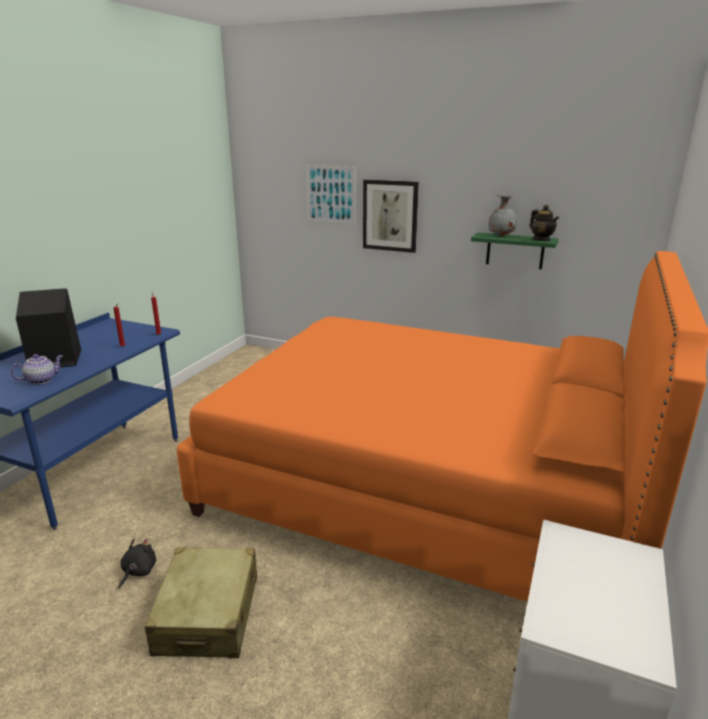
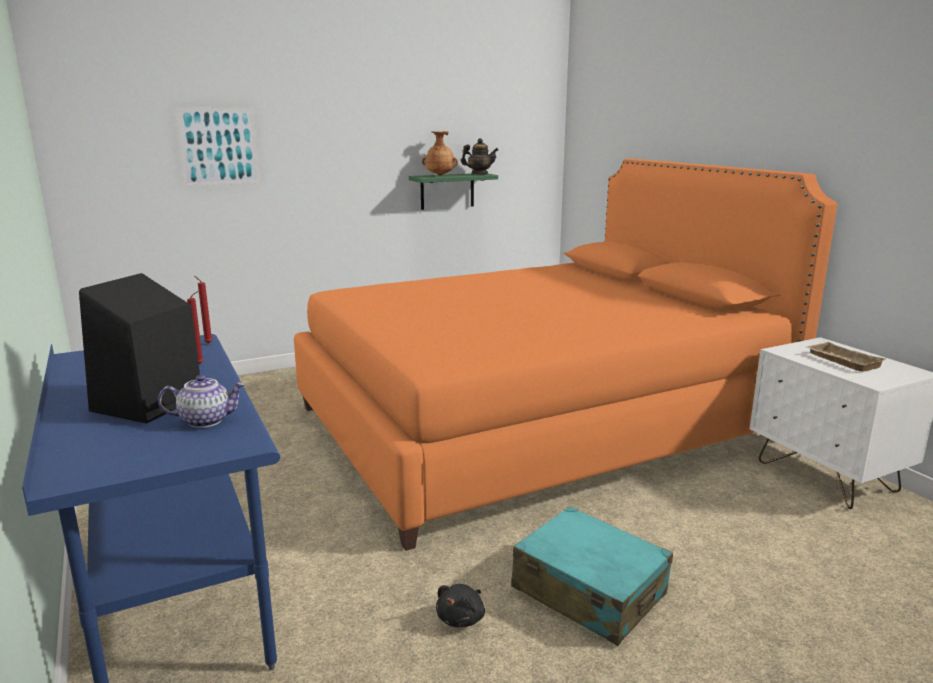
camera: 50 degrees left, 5 degrees down
teapot [11,354,63,384] -> teapot turned 75 degrees clockwise [158,375,246,428]
black plush toy [119,538,156,589] -> black plush toy turned 120 degrees counterclockwise [436,584,485,627]
beige suitcase [145,547,257,658] -> turquoise suitcase [511,506,673,646]
picture [363,179,419,253] -> none
grey vase [488,194,517,236] -> brown vase [422,131,458,176]
none -> beige tray [806,342,886,372]

